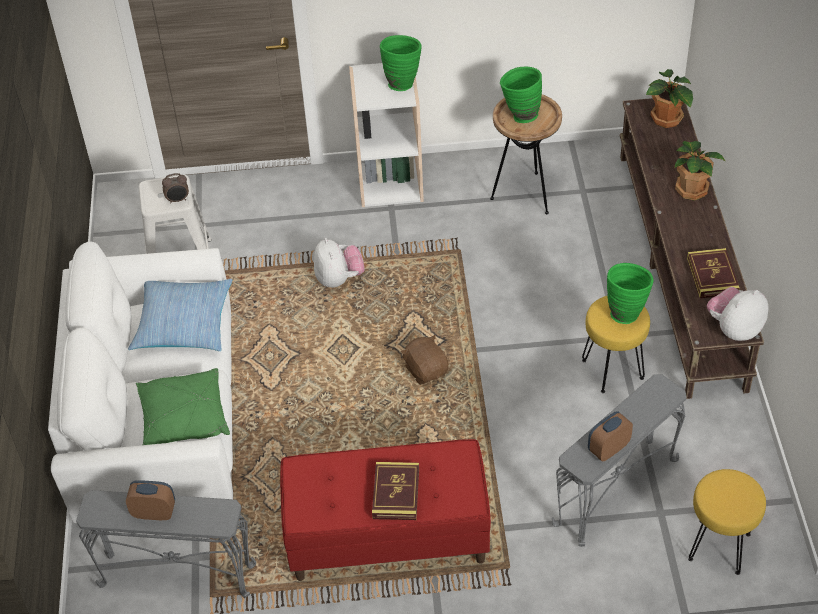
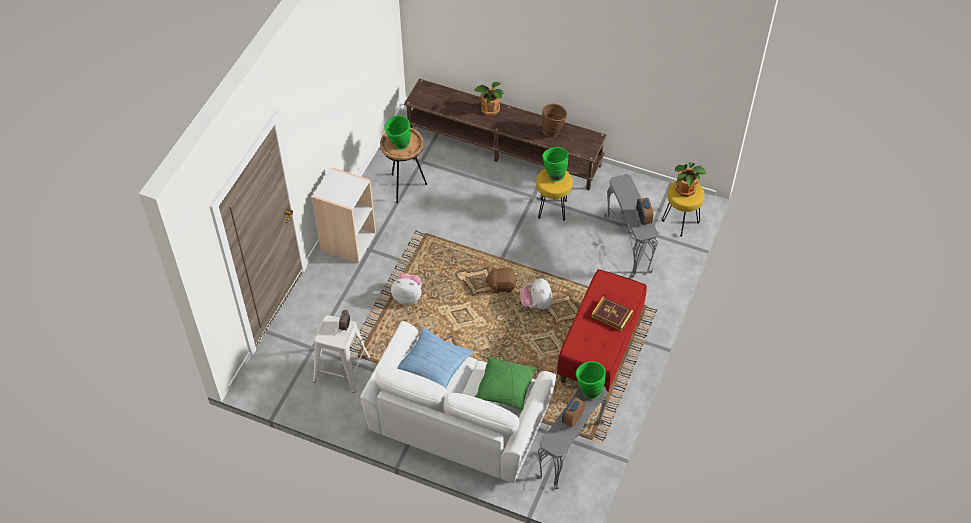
camera: 65 degrees left, 5 degrees up
green vase [380,35,422,91] -> green vase moved to [575,361,606,399]
potted plant [646,69,693,128] -> potted plant moved to [675,162,707,197]
book [687,248,740,298] -> brown vase [542,104,567,137]
plush toy [707,287,769,341] -> plush toy moved to [520,278,552,309]

